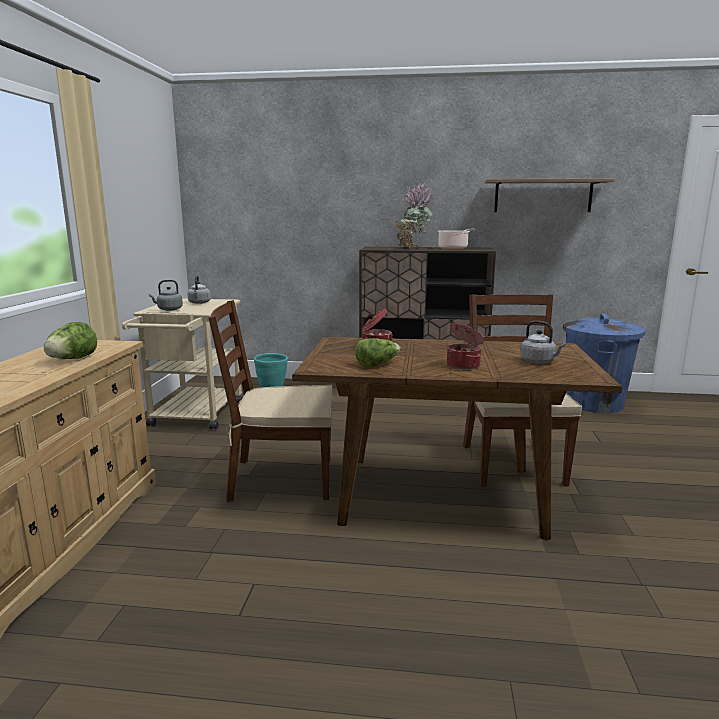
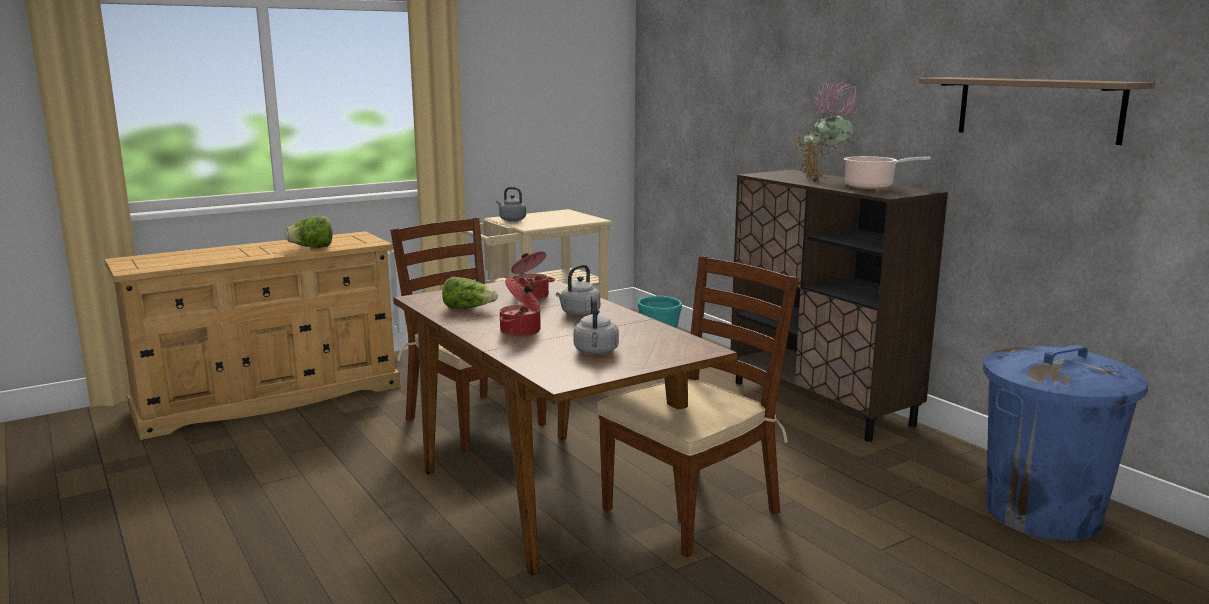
camera: 50 degrees right, 0 degrees up
grey kettle [187,275,211,304] -> grey kettle moved to [556,265,600,316]

